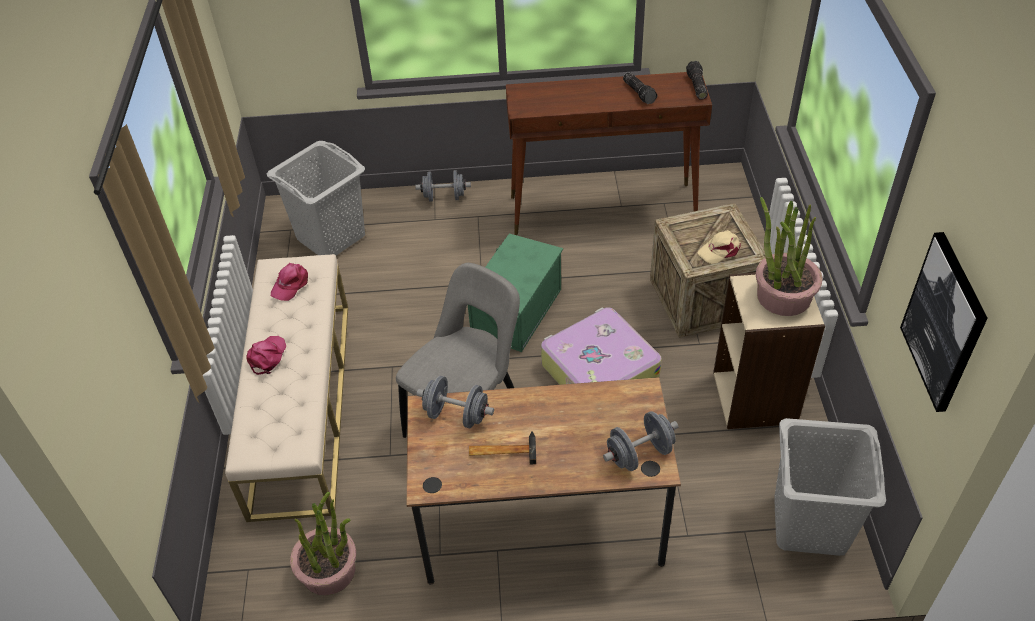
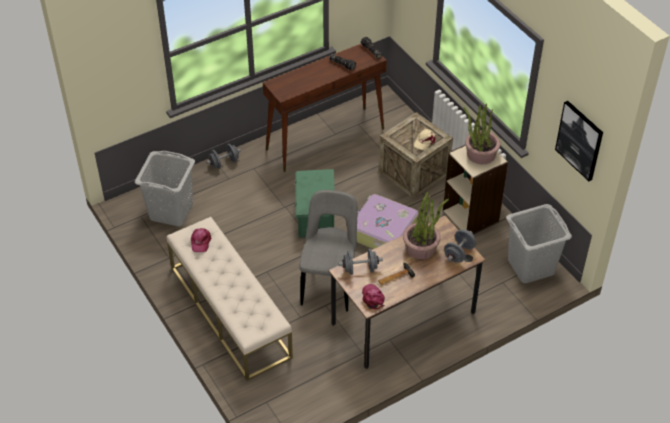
camera: 30 degrees left, 0 degrees up
pink cap [246,336,286,375] -> pink cap moved to [362,284,385,309]
potted plant [290,492,356,595] -> potted plant moved to [403,192,449,259]

